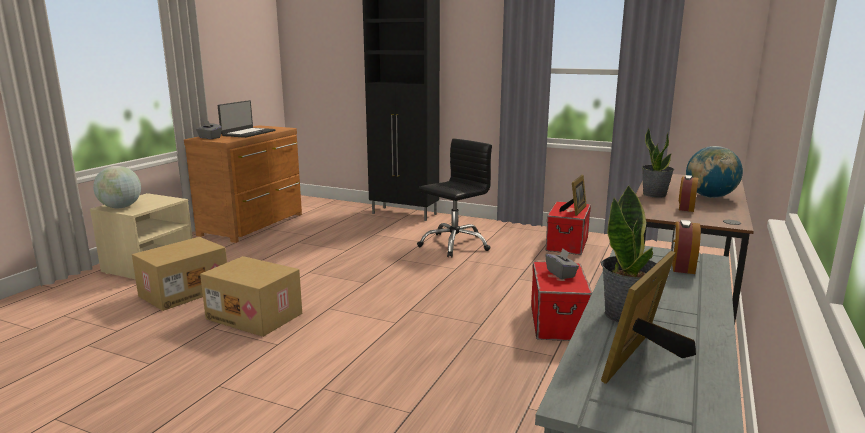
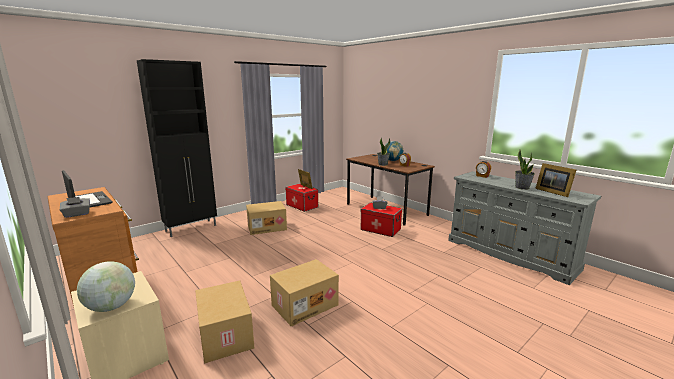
camera: 65 degrees left, 0 degrees up
black office chair [417,138,492,257] -> cardboard box [246,201,287,235]

